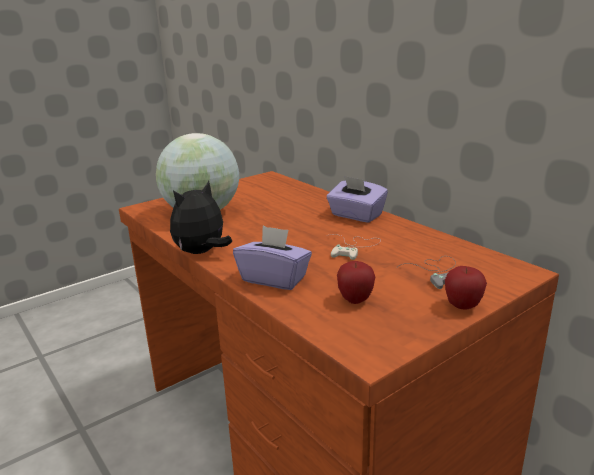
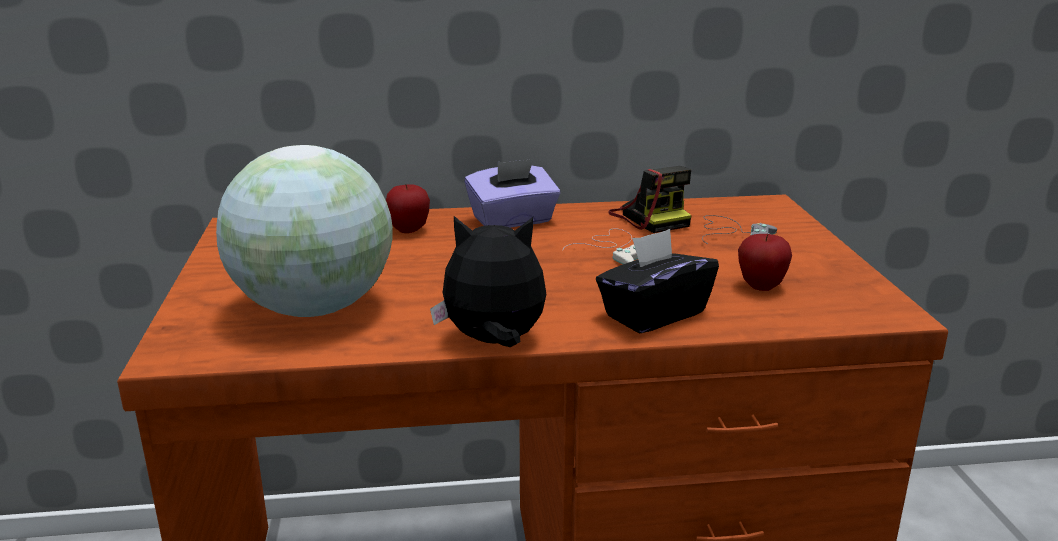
camera: 60 degrees left, 0 degrees up
plush toy [170,181,232,254] -> plush toy turned 105 degrees clockwise [430,216,546,347]
purple tissue box [233,226,312,290] -> black tissue box [596,229,719,334]
apple [445,266,487,310] -> apple moved to [386,184,430,233]
none -> camera [608,166,692,233]

